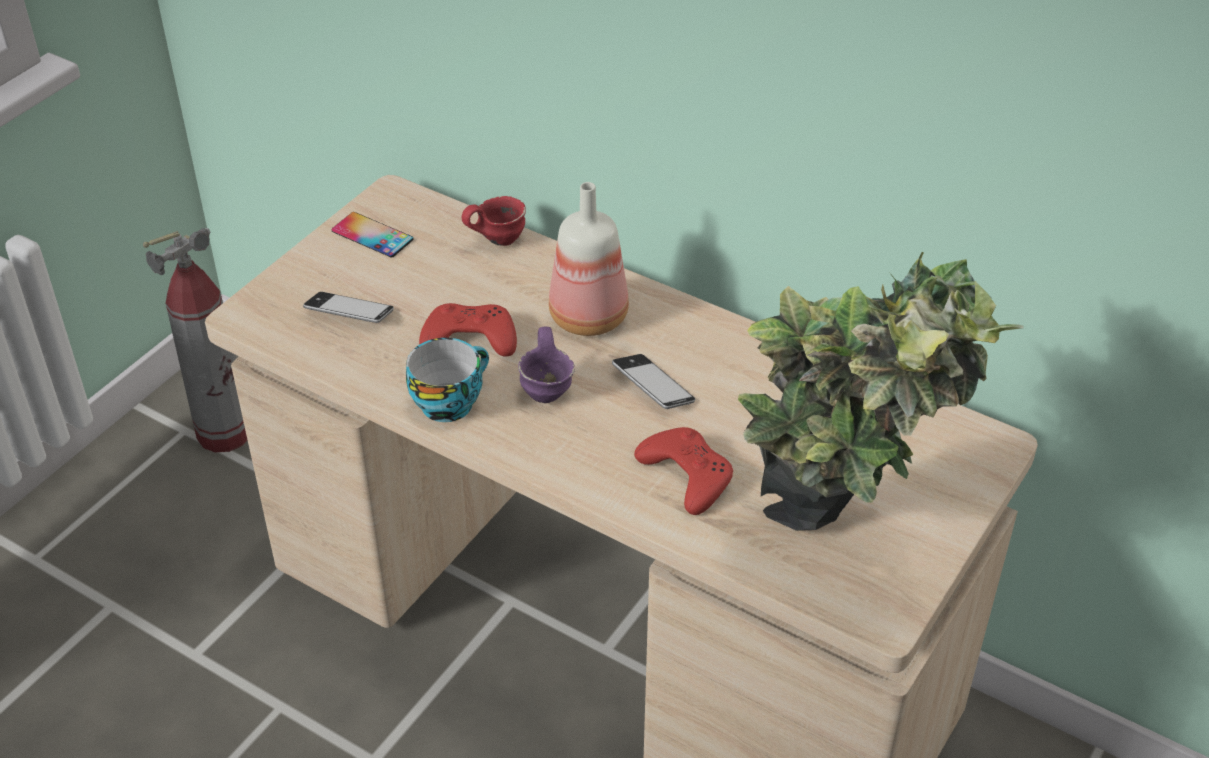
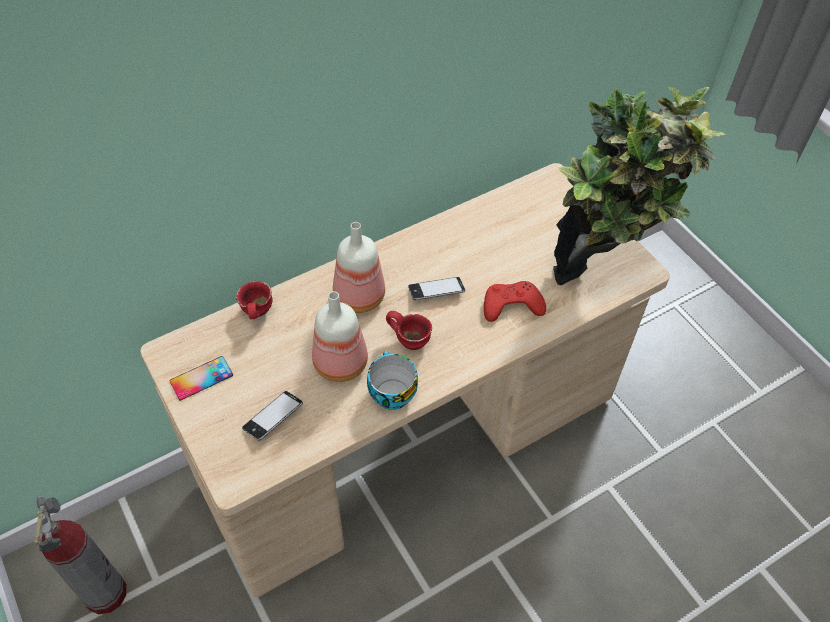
camera: 65 degrees left, 10 degrees up
red game controller [419,303,517,356] -> bottle [312,291,368,382]
purple mug [518,327,575,403] -> red mug [386,311,432,350]

